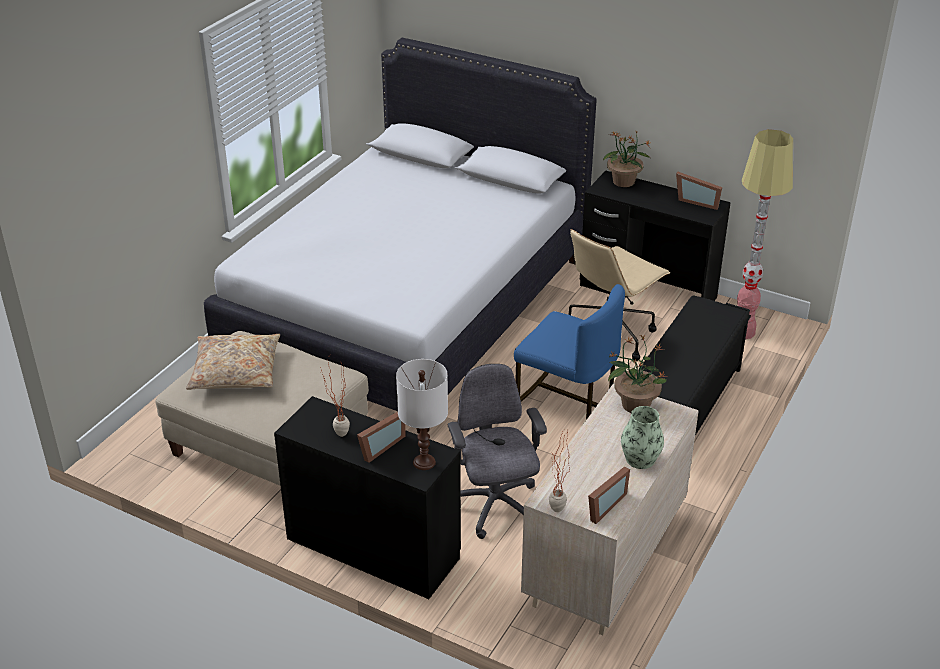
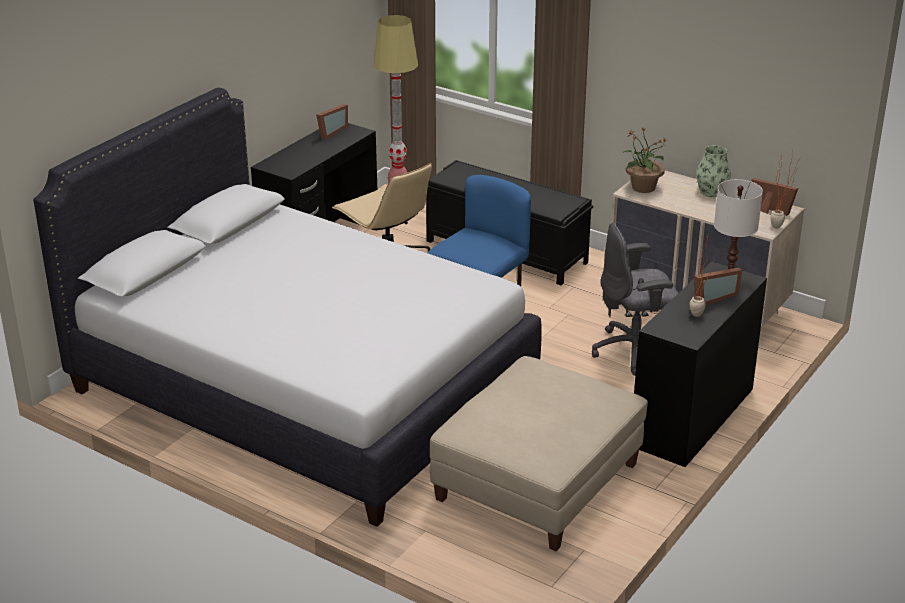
camera: 85 degrees left, 5 degrees down
beige pillow [186,334,280,390] -> none
picture frame [357,412,405,463] -> picture frame turned 105 degrees clockwise [694,268,742,305]
potted plant [603,131,652,187] -> none

